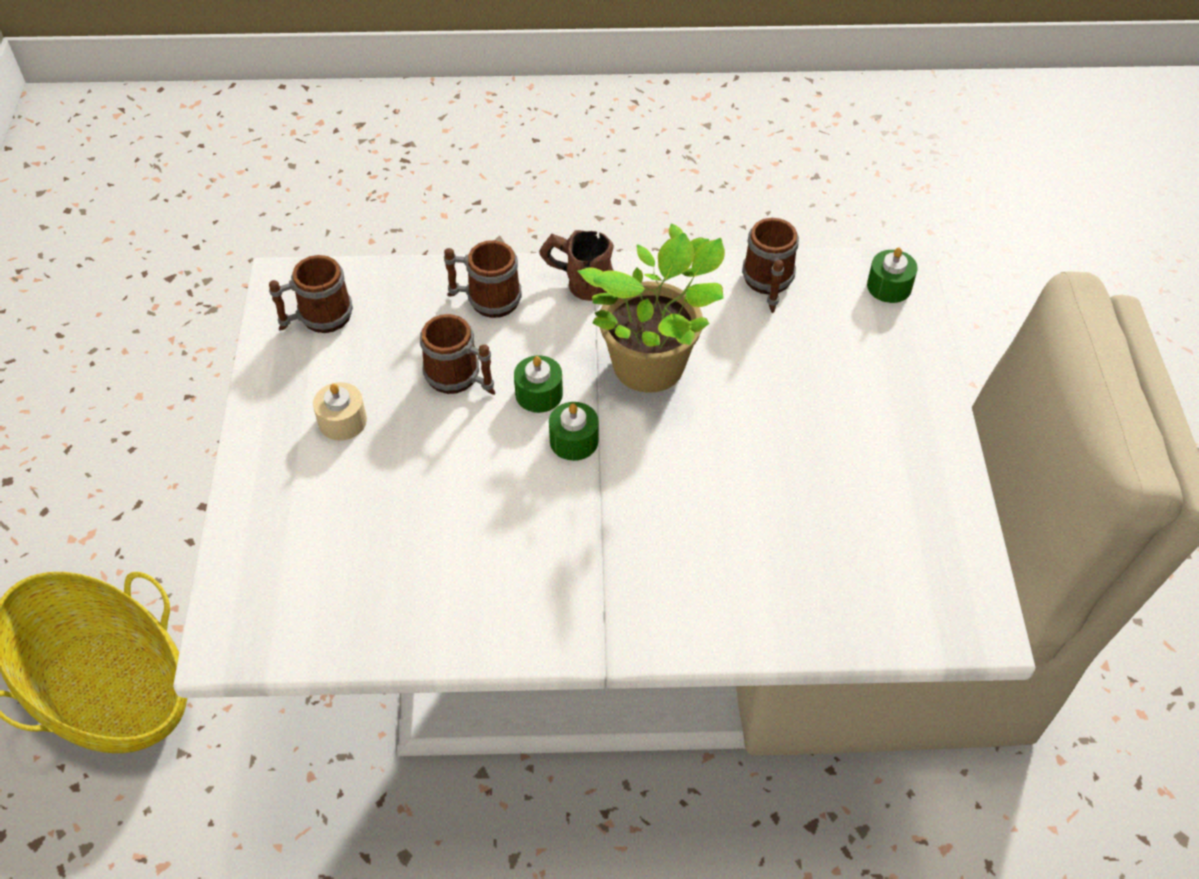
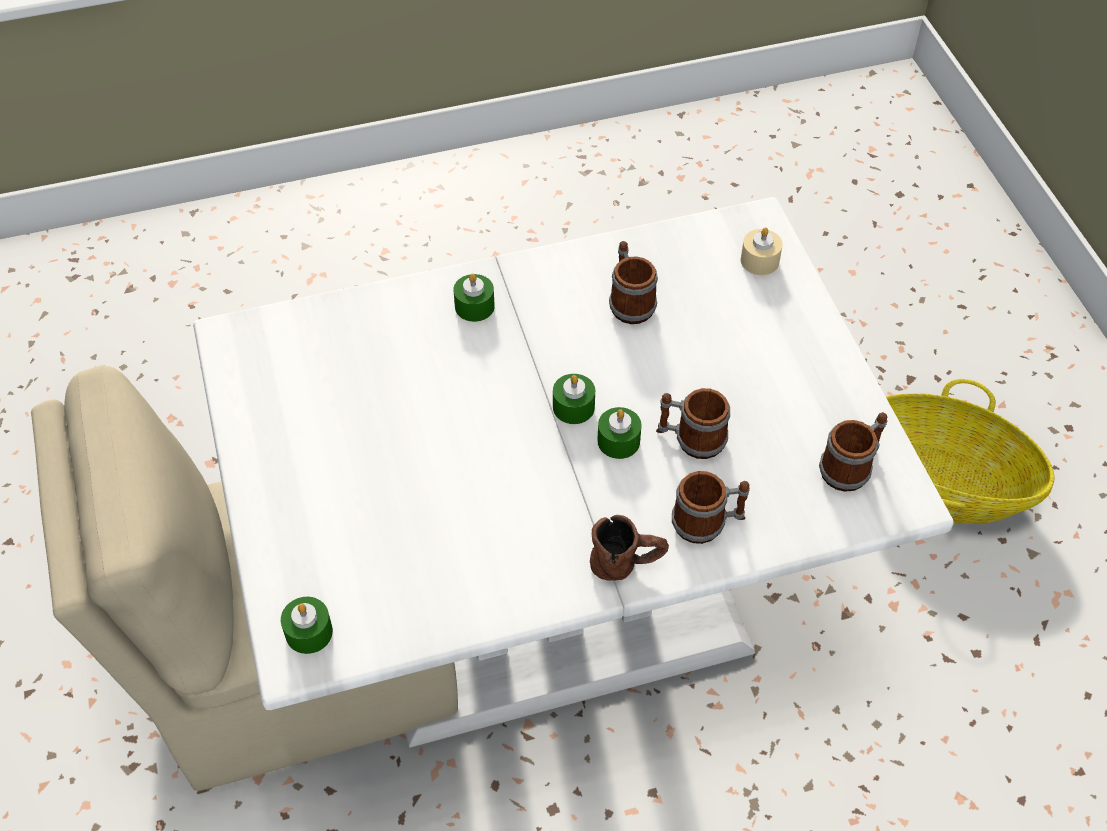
camera: 165 degrees right, 0 degrees up
beige candle [313,382,367,441] -> beige candle moved to [741,227,783,275]
potted plant [577,224,725,393] -> none
mug [742,218,799,313] -> mug moved to [609,241,658,324]
none -> green candle [454,274,495,322]

